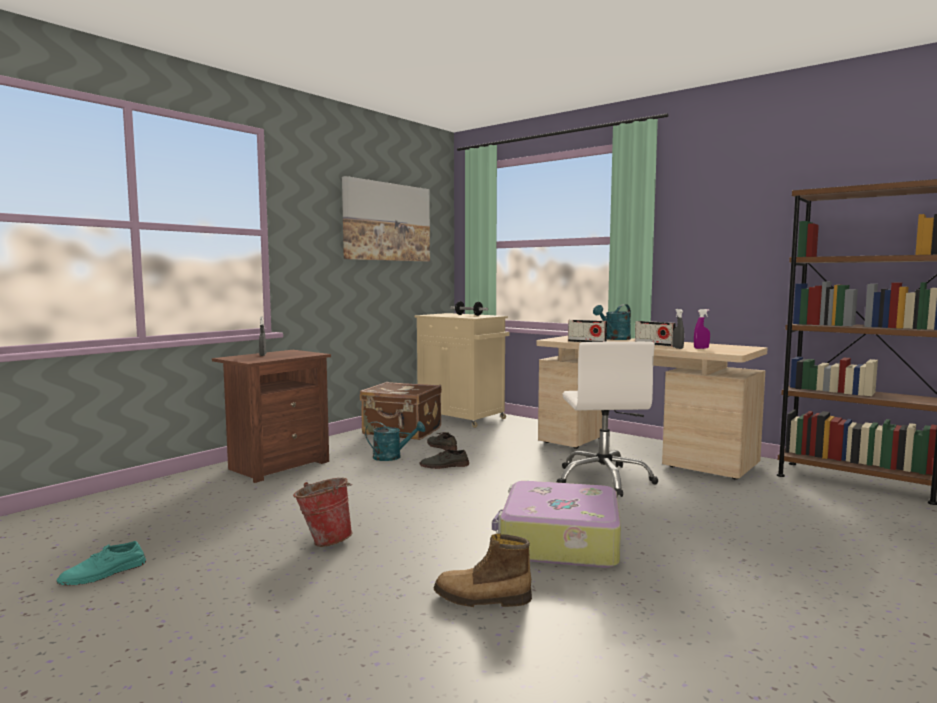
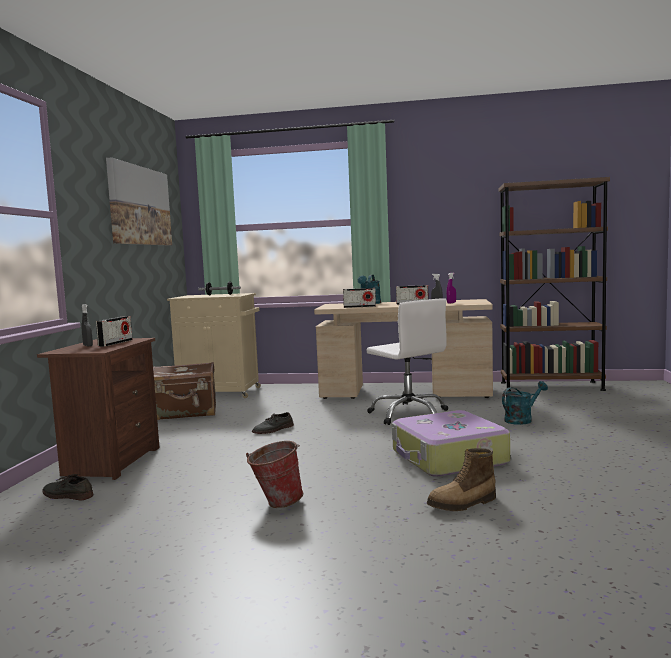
camera: 30 degrees left, 0 degrees up
turquoise shoe [57,541,146,586] -> none
turquoise watering can [365,421,425,461] -> turquoise watering can moved to [502,381,548,425]
grey shoe [427,432,457,450] -> grey shoe moved to [42,474,94,500]
none -> radio [96,316,133,347]

